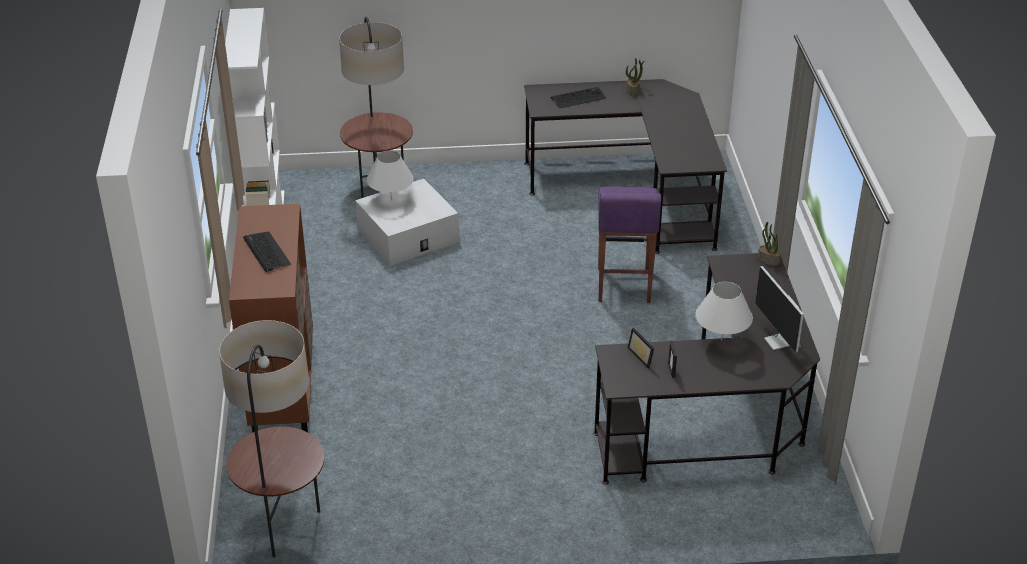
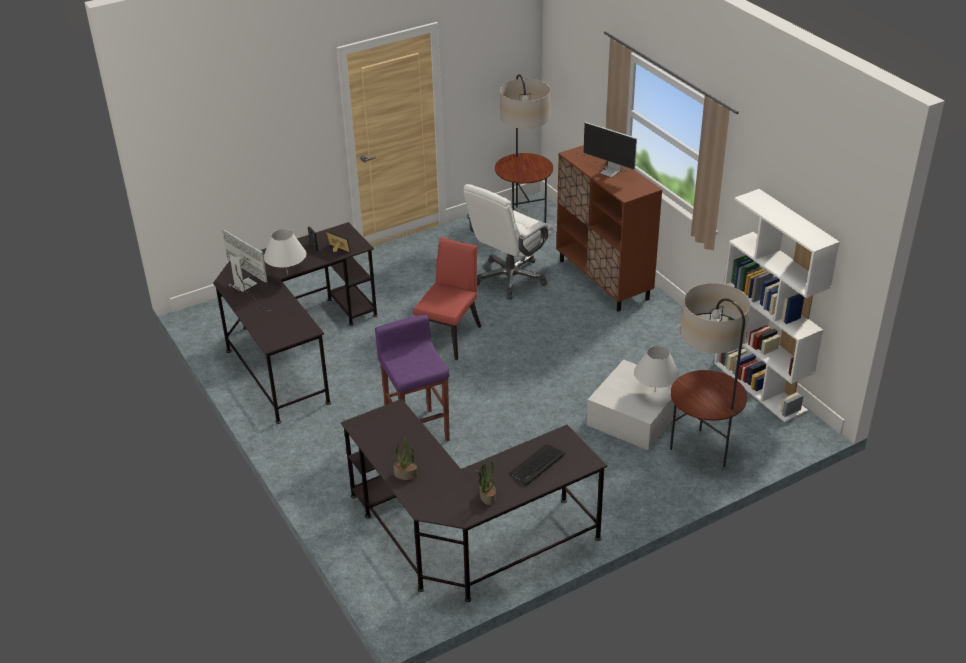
camera: 155 degrees right, 0 degrees up
keyboard [243,231,291,272] -> monitor [574,122,637,177]
potted plant [758,222,781,266] -> potted plant moved to [393,437,417,480]
none -> red chair [413,237,481,360]
none -> white office chair [463,184,555,300]

